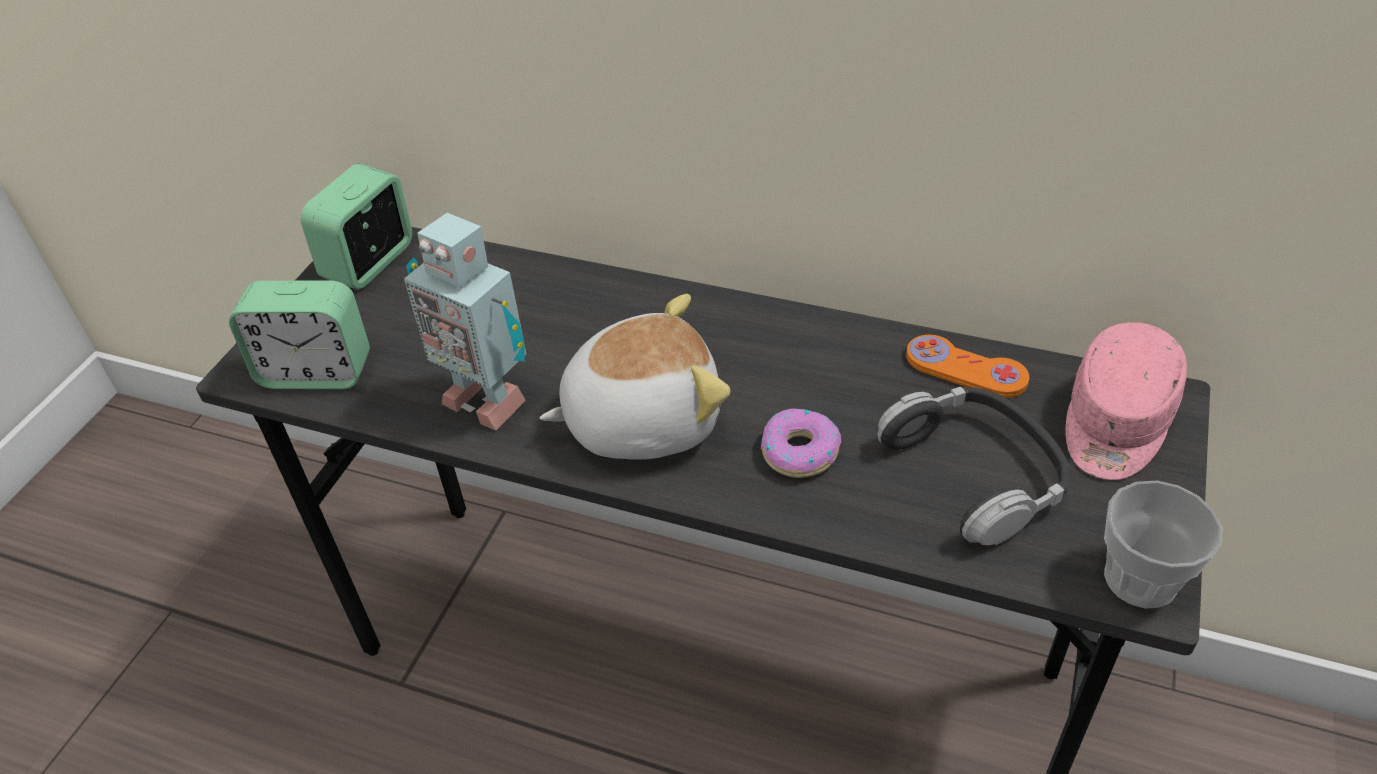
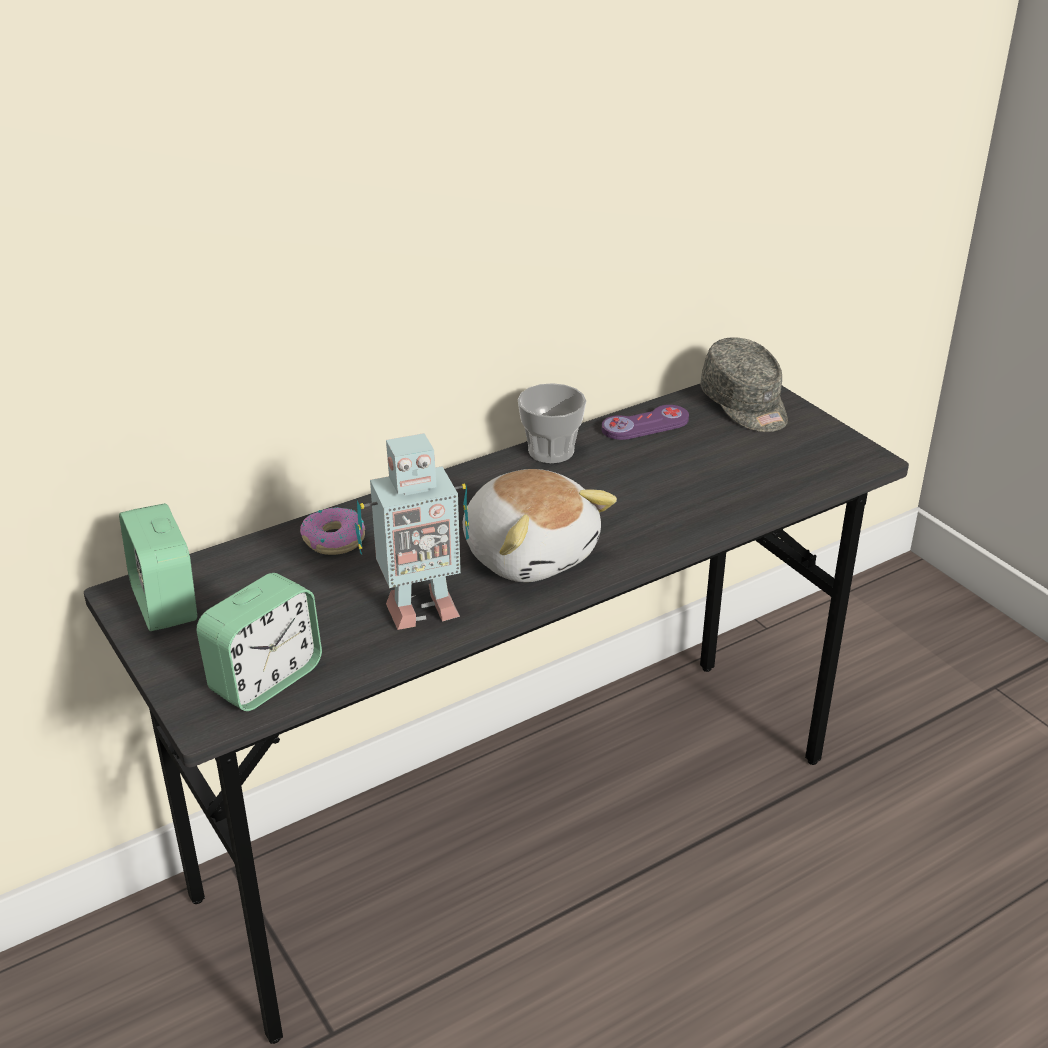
camera: 55 degrees left, 10 degrees down
plush toy [540,294,730,459] -> plush toy turned 120 degrees clockwise [463,469,617,582]
donut [761,408,841,478] -> donut moved to [300,507,366,555]
headphones [877,386,1070,545] -> none
orange game controller [906,335,1029,398] -> purple game controller [602,405,689,440]
pink cap [1066,322,1187,480] -> grey cap [701,337,788,432]
cup [1104,481,1222,608] -> cup moved to [518,383,586,463]

